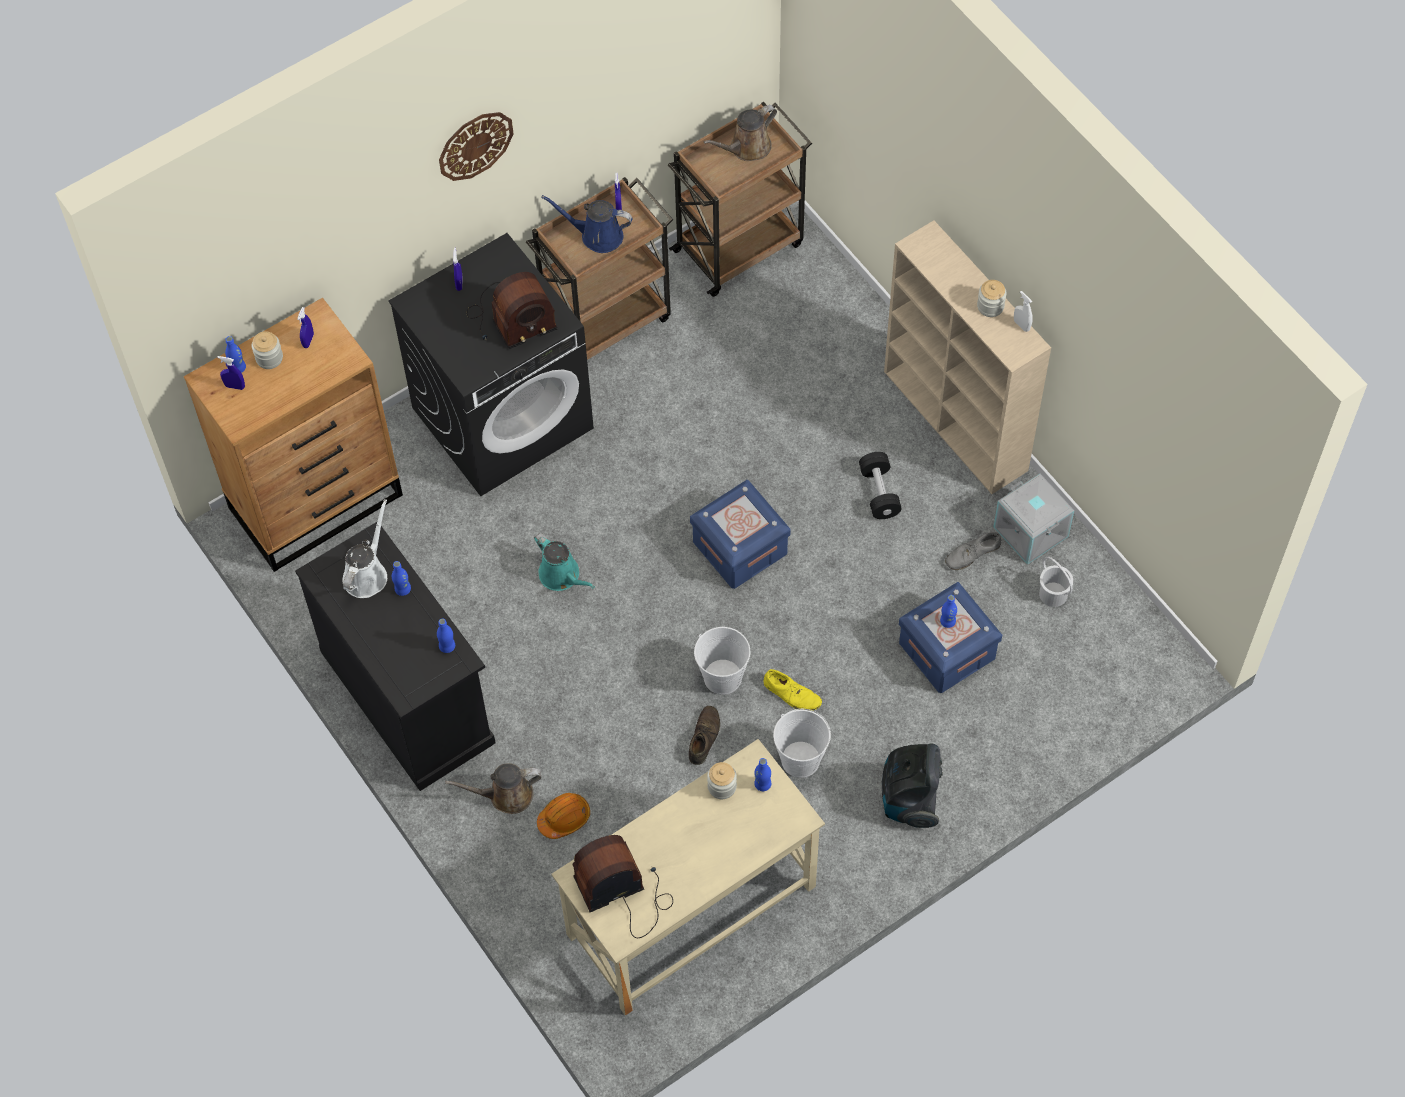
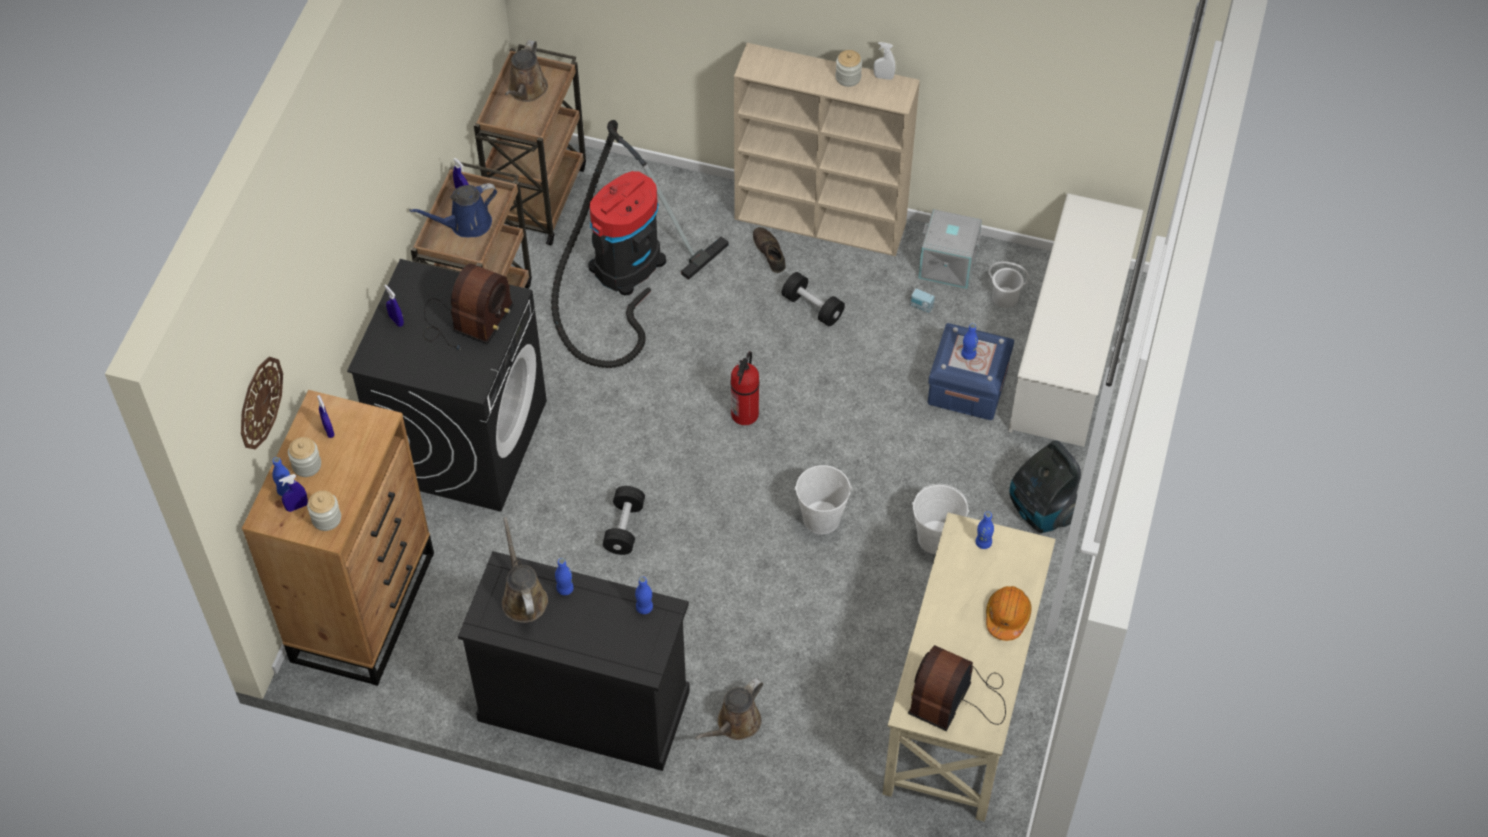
camera: 40 degrees left, 5 degrees down
white watering can [343,499,387,598] -> brown watering can [502,517,548,623]
wall clock [439,112,514,181] -> wall clock moved to [241,357,283,450]
turquoise watering can [534,533,595,591] -> black dumbbell [603,486,645,555]
orange hard hat [537,793,590,839] -> orange hard hat moved to [986,586,1032,641]
brown shoe [689,706,720,765] -> brown shoe moved to [753,227,786,273]
blue storage box [690,480,791,589] -> fire extinguisher [730,351,760,425]
jar [707,762,737,799] -> jar moved to [307,491,341,531]
yellow shoe [763,669,822,711] -> none
grey shoe [945,532,1001,570] -> radio [910,285,936,313]
none -> vacuum cleaner [551,120,728,368]
none -> white shoe rack [1009,193,1143,447]

